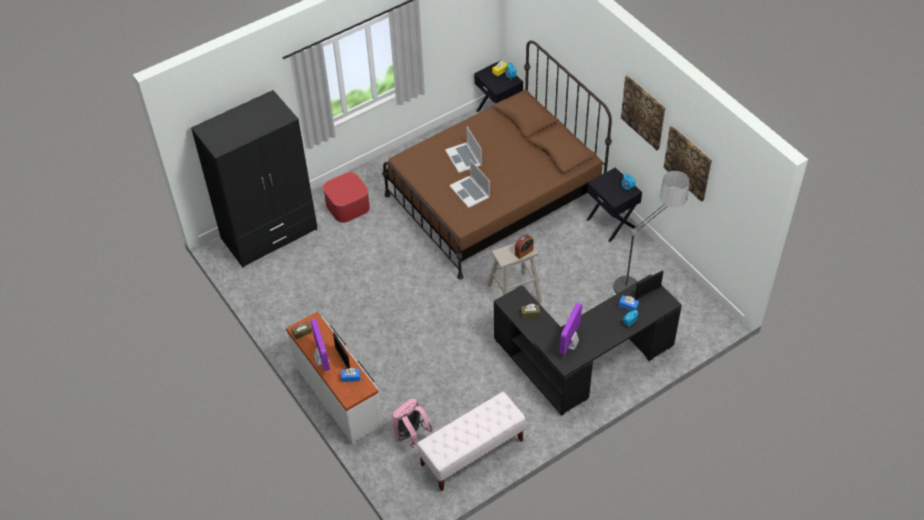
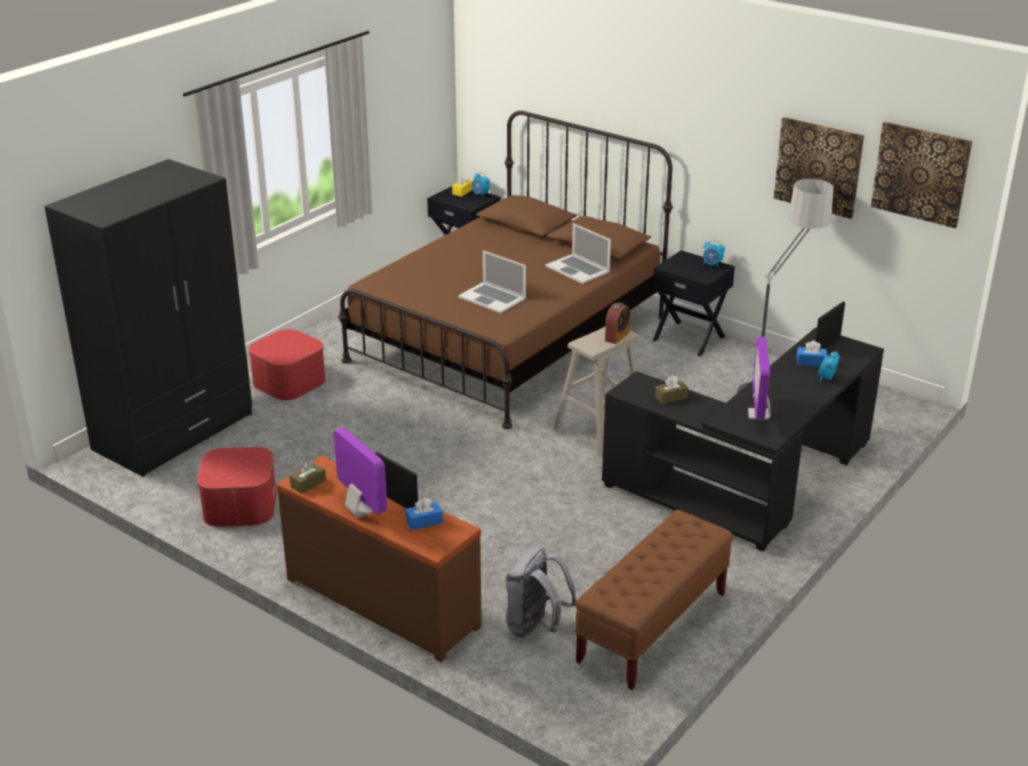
camera: 20 degrees left, 20 degrees down
white dresser [286,312,383,445] -> brown dresser [276,455,482,662]
pink backpack [392,398,433,448] -> grey backpack [506,546,576,637]
white bench [417,392,525,492] -> brown bench [575,510,733,690]
laptop [445,127,482,173] -> laptop moved to [546,223,611,284]
picture [621,75,665,150] -> picture moved to [871,122,973,228]
none -> ottoman [197,447,277,527]

